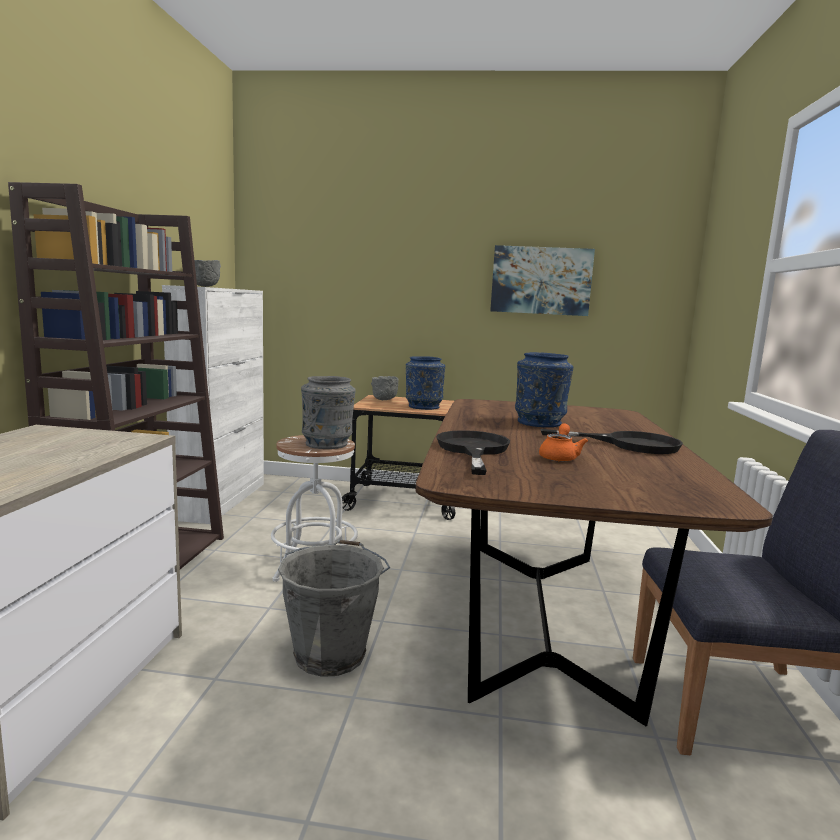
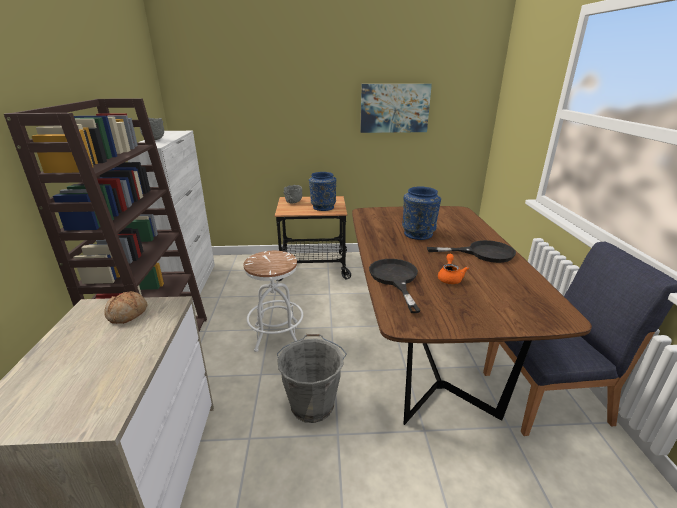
camera: 10 degrees left, 15 degrees up
grey vase [301,376,356,449] -> none
none -> bread [104,291,148,324]

